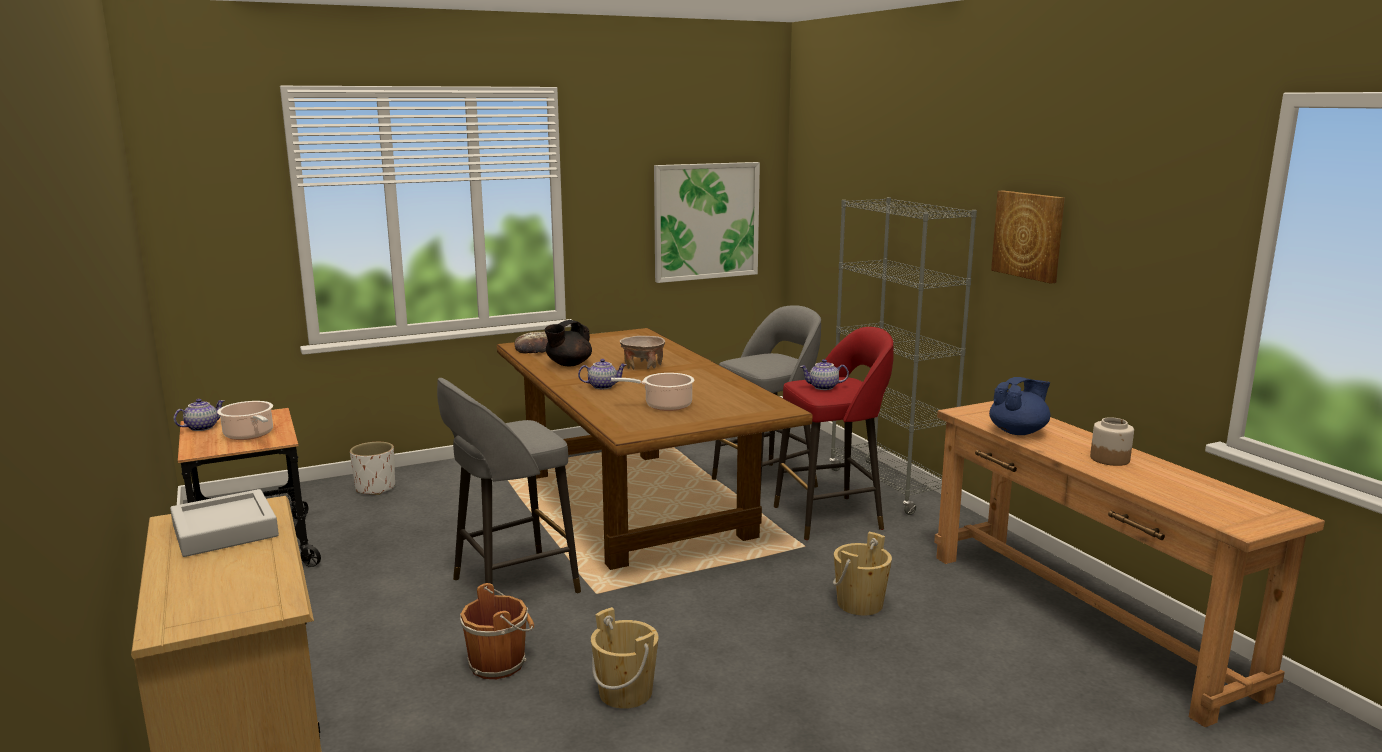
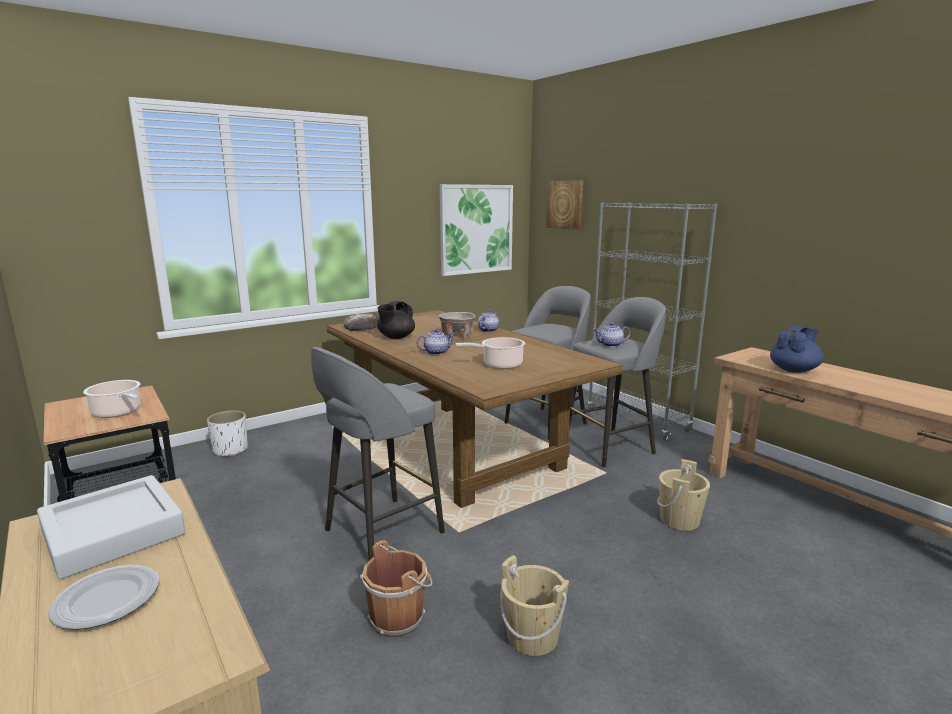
camera: 10 degrees left, 0 degrees up
teapot [174,399,224,431] -> teapot moved to [478,310,499,332]
red stool [774,327,894,540] -> grey stool [569,297,666,468]
picture [991,190,1065,284] -> picture moved to [546,181,583,230]
jar [1090,417,1134,466] -> none
none -> plate [48,565,159,630]

